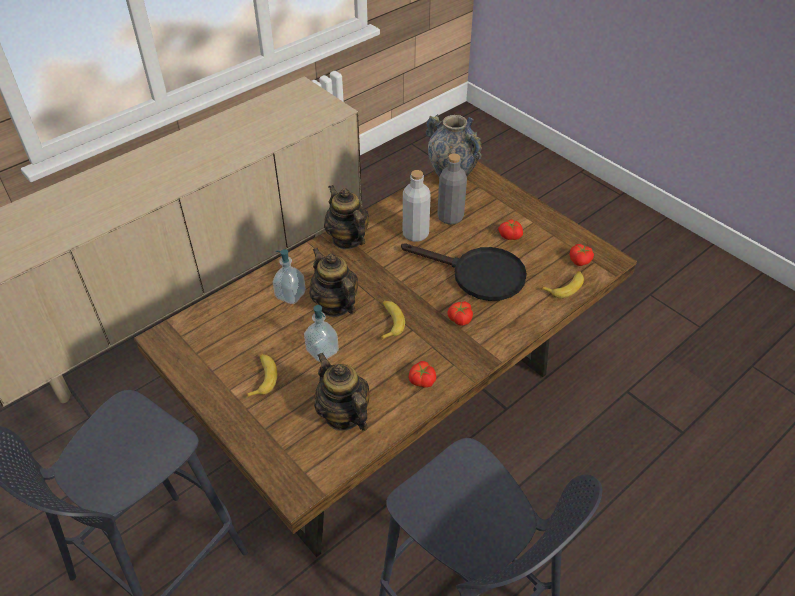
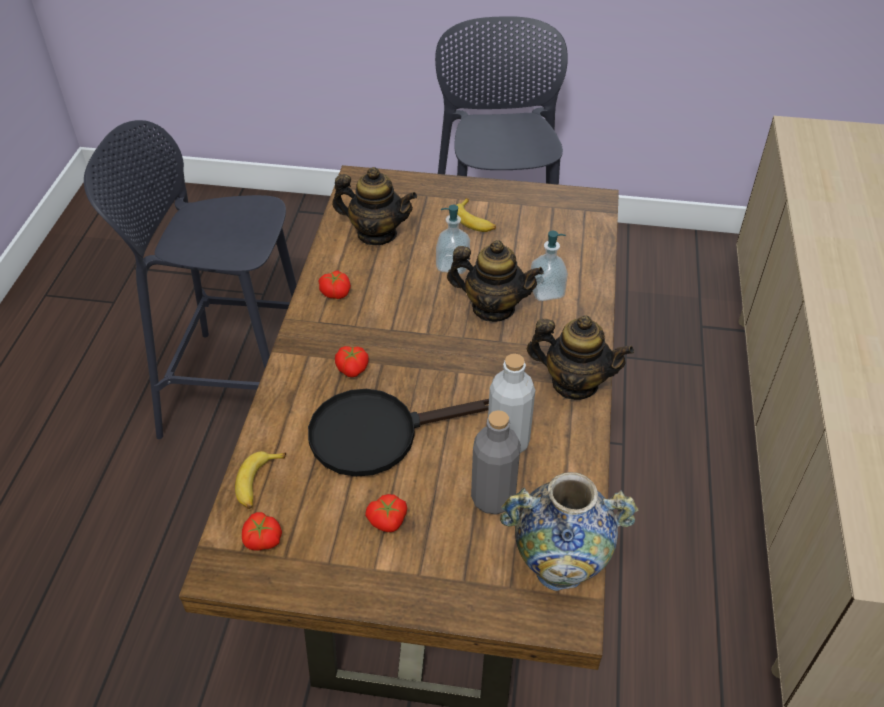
camera: 140 degrees right, 0 degrees up
banana [381,301,405,340] -> none

